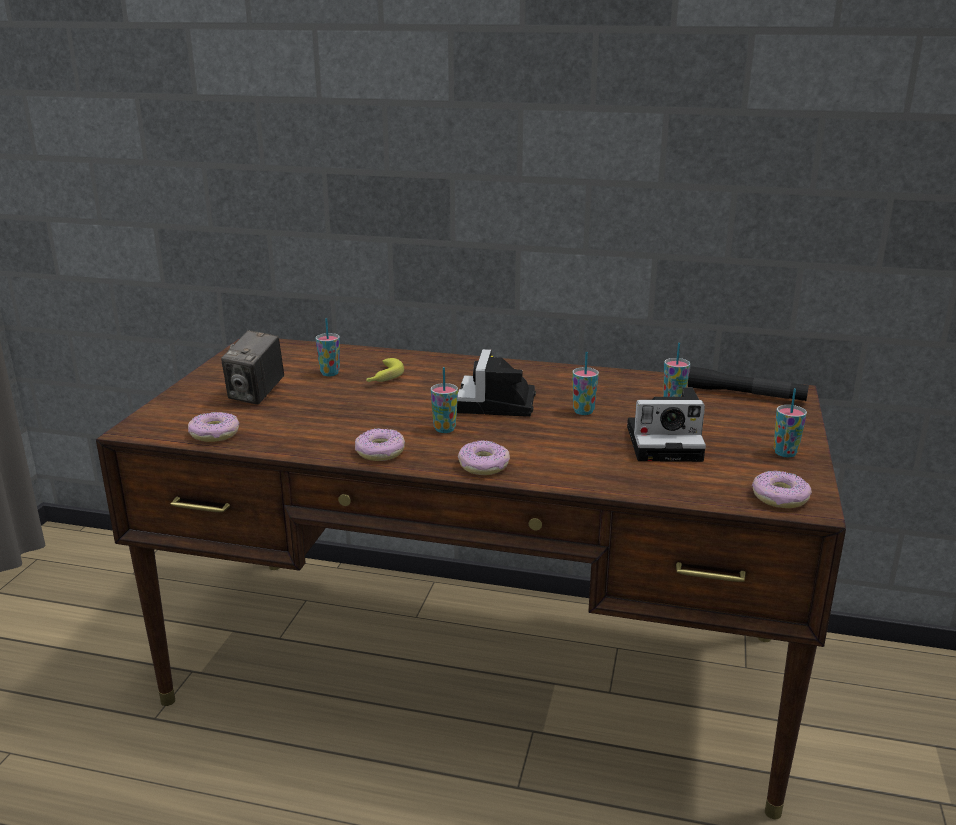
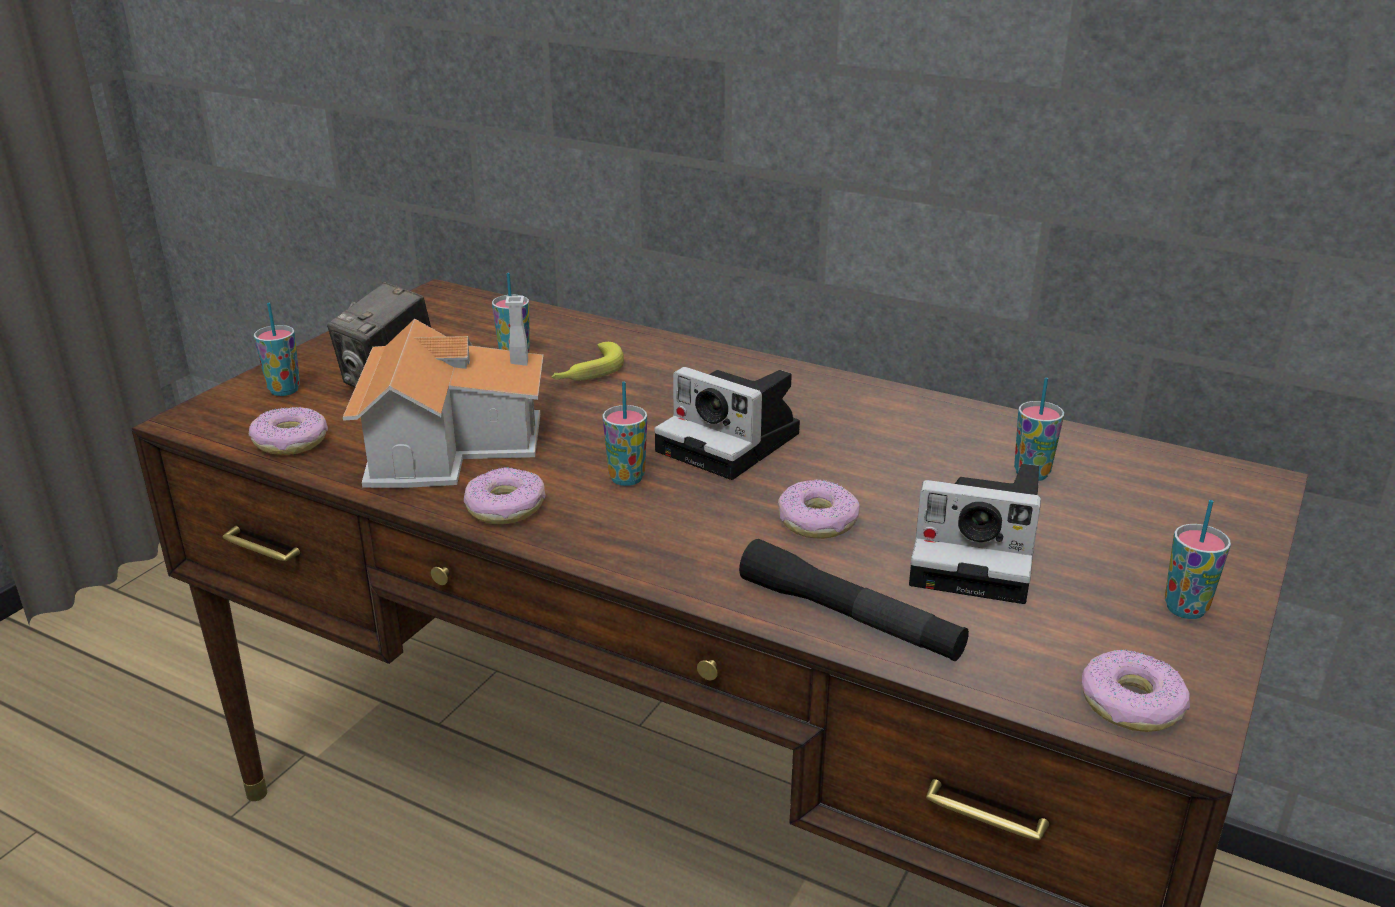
camera: 15 degrees right, 5 degrees up
camera [457,349,536,417] -> camera turned 75 degrees counterclockwise [654,367,800,480]
donut [458,440,510,475] -> donut moved to [778,479,860,539]
cup [572,352,599,415] -> cup moved to [254,303,300,396]
black flashlight [688,366,809,401] -> black flashlight moved to [739,539,969,661]
none -> toy house [343,296,543,488]

